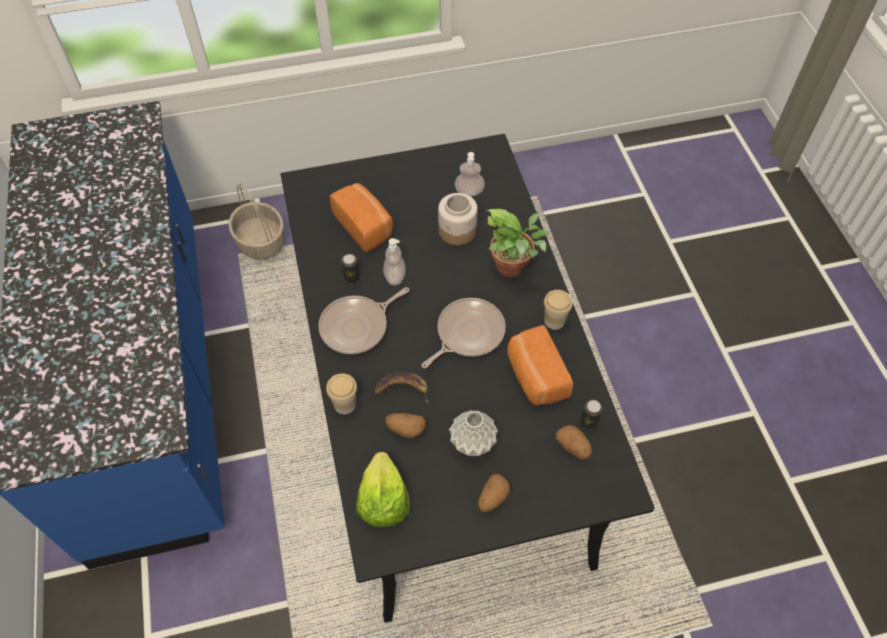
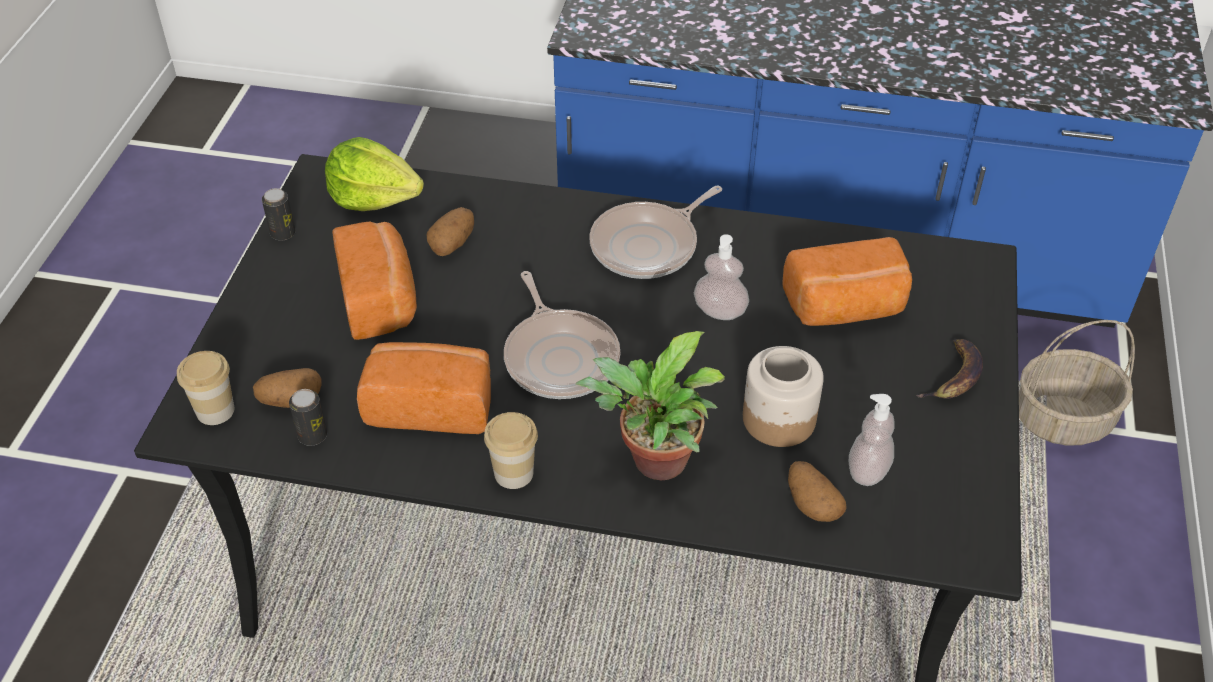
camera: 115 degrees right, 10 degrees down
frying pan [318,287,409,354] -> frying pan turned 120 degrees counterclockwise [589,186,722,279]
cup [326,373,357,414] -> cup moved to [177,351,234,425]
can [341,254,360,283] -> can moved to [262,188,296,241]
banana [375,371,429,403] -> banana moved to [916,339,983,399]
grey vase [449,410,498,456] -> bread [332,222,417,340]
potato [478,474,510,512] -> potato moved to [788,461,847,522]

